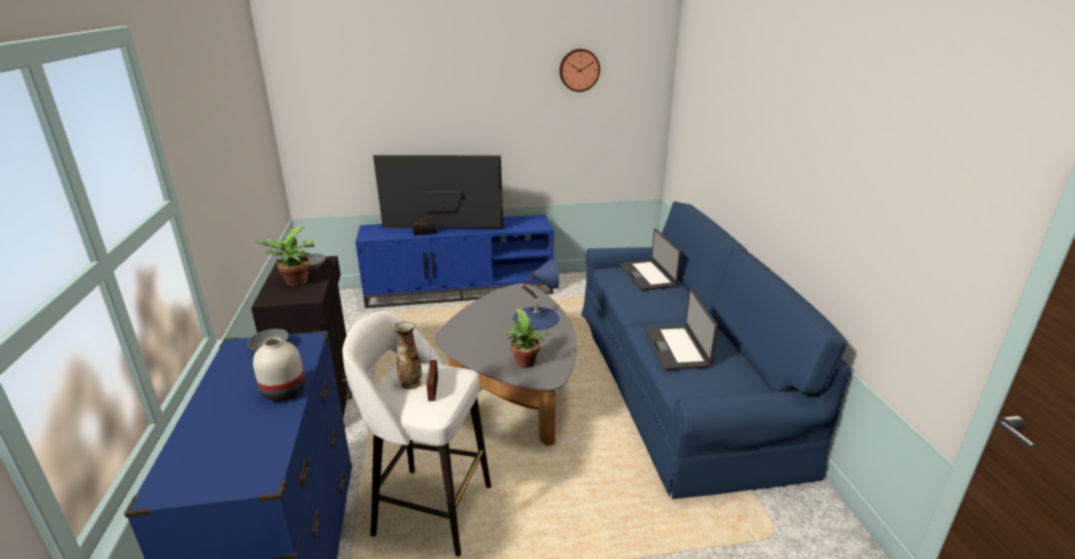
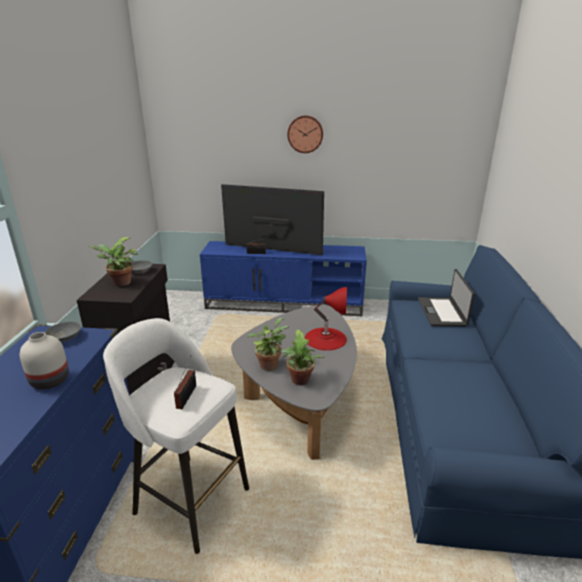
camera: 15 degrees right, 0 degrees up
vase [393,320,422,390] -> none
blue table lamp [513,258,559,330] -> red table lamp [305,287,347,351]
wall clock [559,49,600,92] -> wall clock moved to [287,115,323,153]
laptop [645,289,718,370] -> none
none -> potted plant [247,317,289,371]

